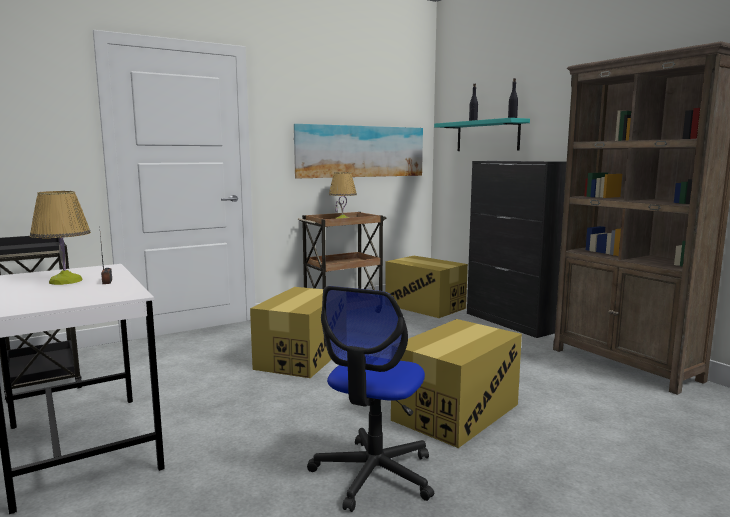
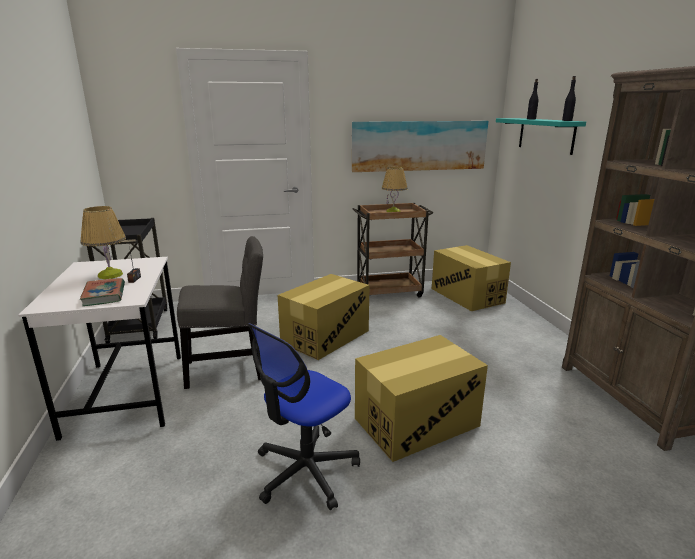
camera: 20 degrees right, 10 degrees up
black cabinet [467,161,567,338] -> none
none -> book [80,278,125,306]
none -> grey chair [177,236,263,389]

